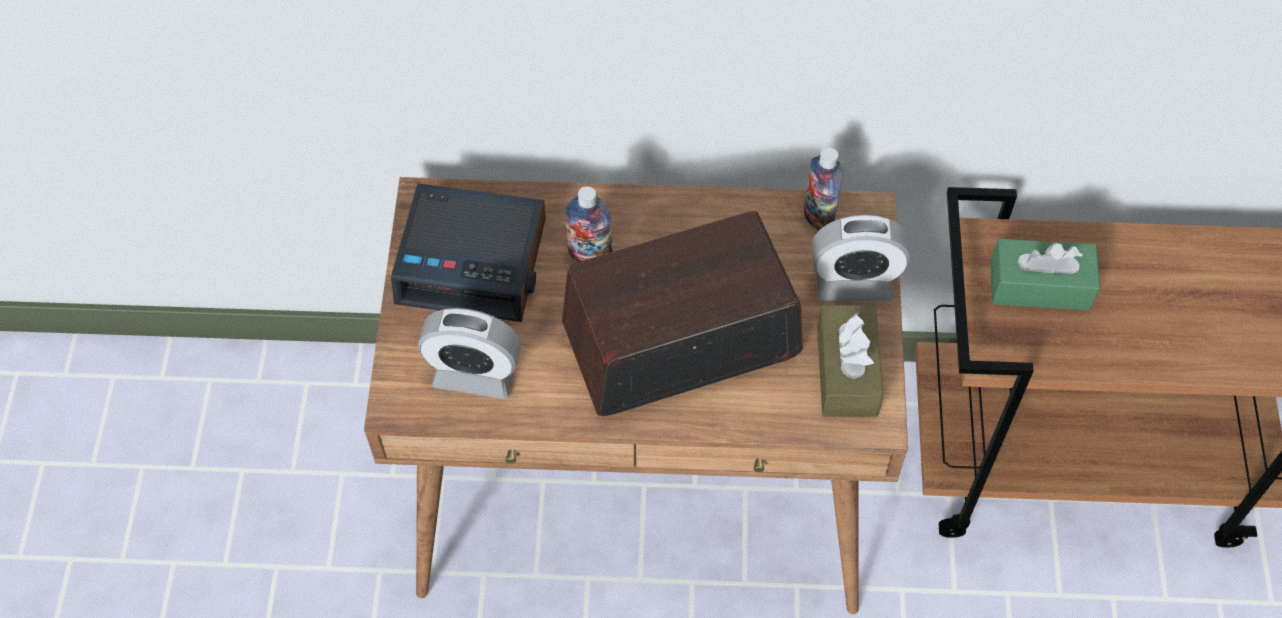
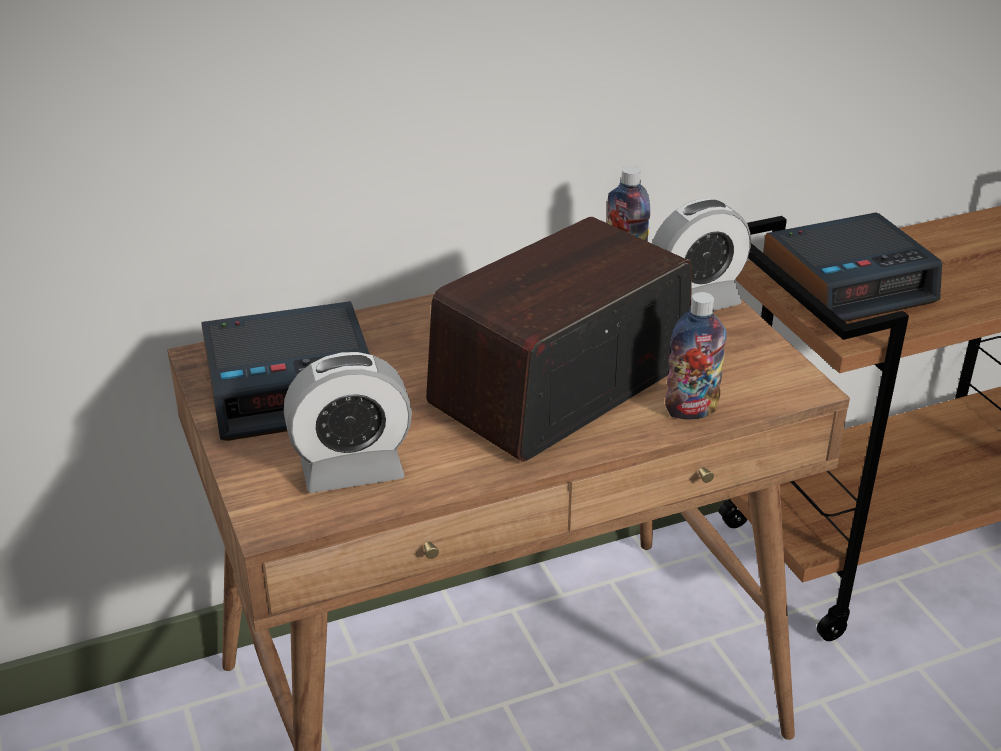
camera: 25 degrees left, 25 degrees down
bottle [564,186,613,262] -> bottle moved to [665,292,727,419]
brown tissue box [817,305,884,417] -> none
green tissue box [990,239,1100,310] -> alarm clock [763,213,942,322]

